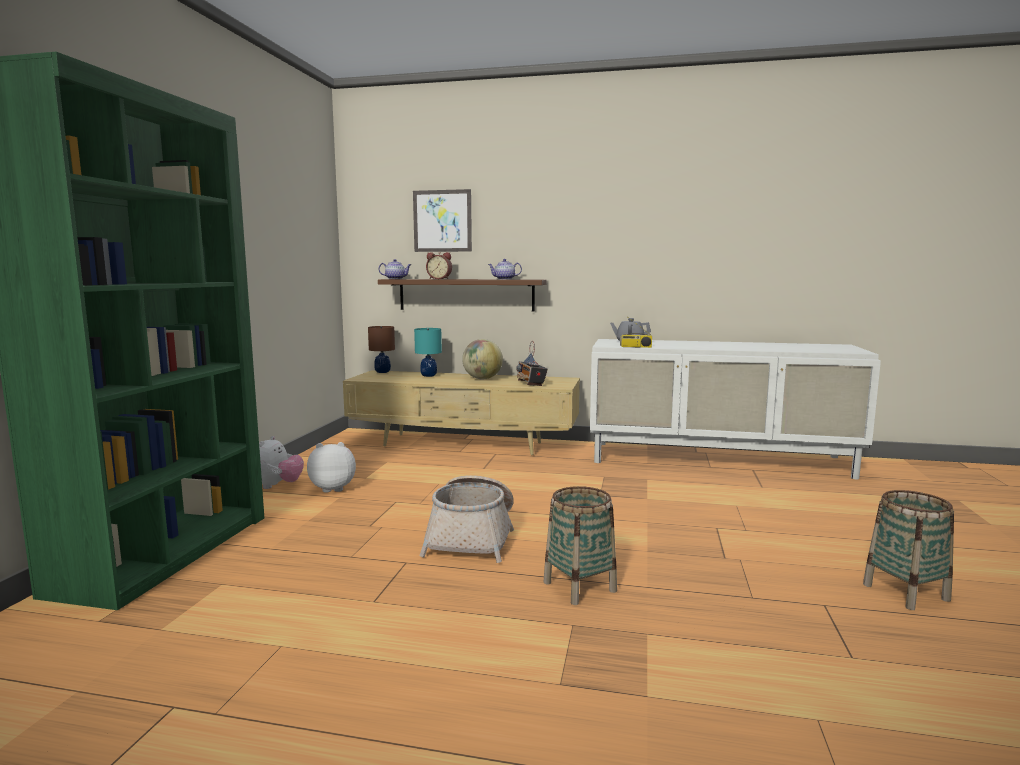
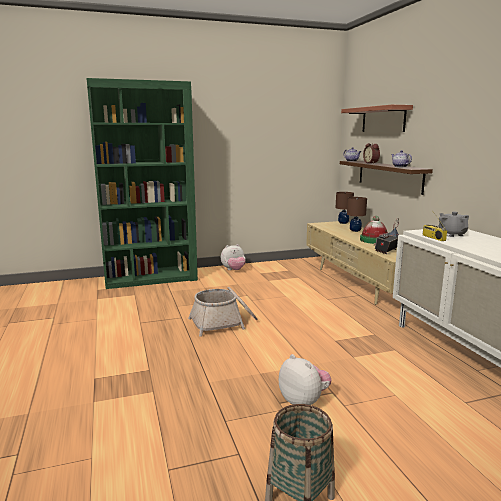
camera: 60 degrees right, 5 degrees up
plush toy [307,442,356,493] -> plush toy moved to [279,354,331,405]
picture [413,189,472,252] -> shelf [341,105,413,132]
turquoise table lamp [414,328,442,377] -> brown table lamp [347,197,367,232]
globe [462,339,503,379] -> hat [360,216,388,244]
basket [544,486,617,605] -> none

